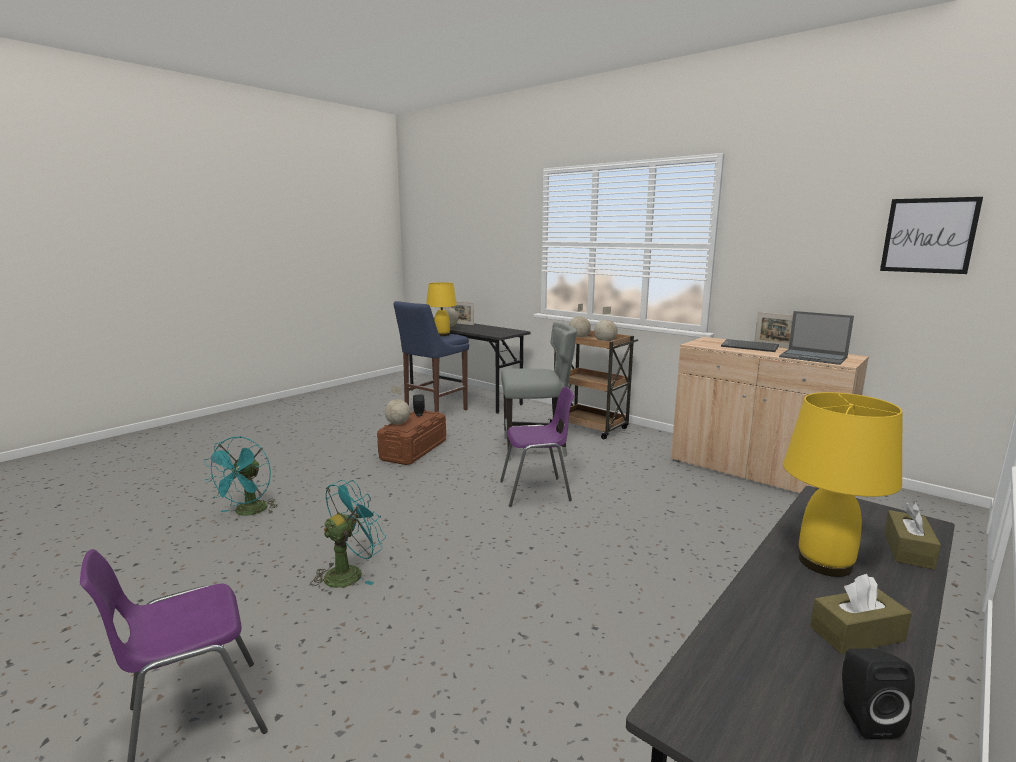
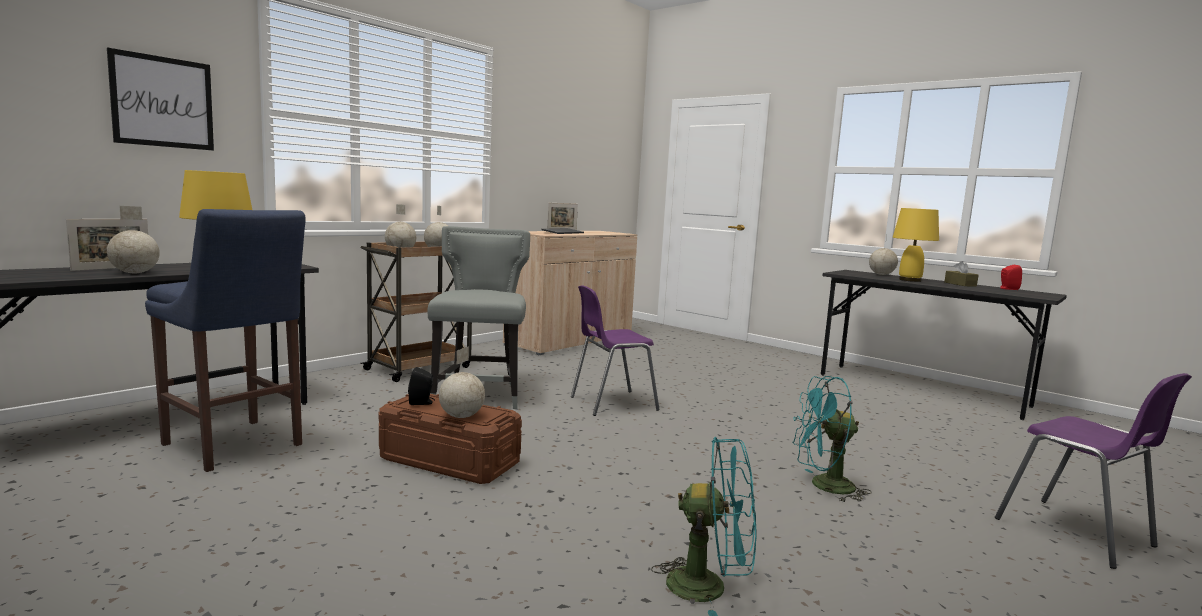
camera: 90 degrees left, 5 degrees down
turquoise fan [310,480,386,588] -> turquoise fan turned 45 degrees counterclockwise [793,376,872,503]
purple chair [500,387,574,507] -> purple chair turned 105 degrees counterclockwise [571,285,660,416]
laptop [779,311,854,365] -> none
black speaker [842,648,915,739] -> red speaker [1000,265,1022,290]
picture [880,197,983,274] -> picture moved to [107,47,214,151]
brown tissue box [884,501,941,570] -> globe [869,236,898,275]

